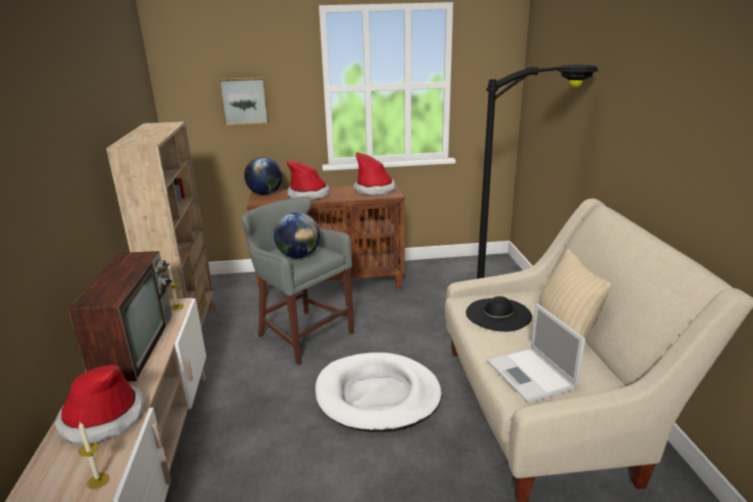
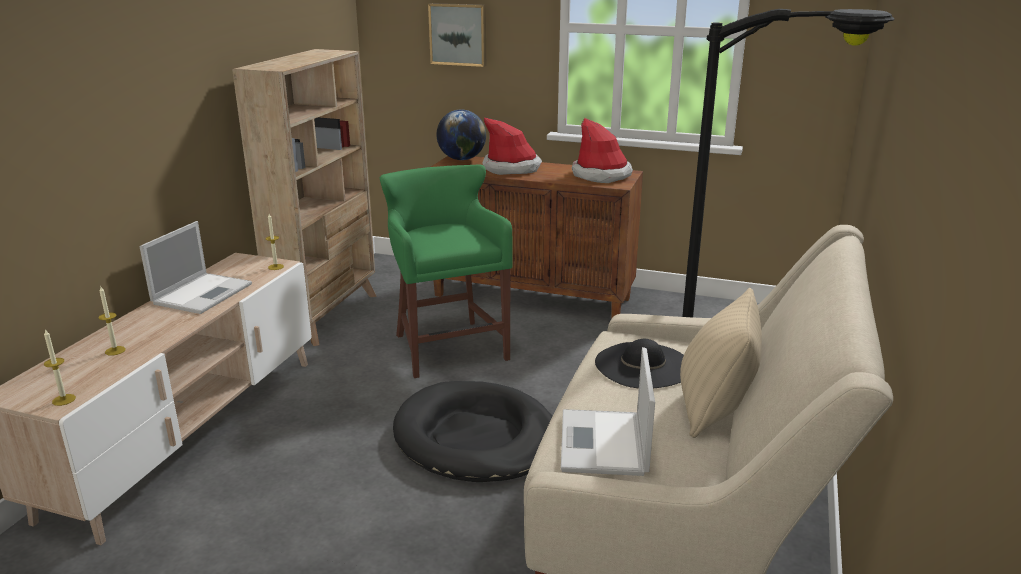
camera: 25 degrees right, 0 degrees up
hat [55,365,145,445] -> candle [99,287,126,356]
television [68,251,173,382] -> laptop [140,221,252,314]
grey stool [241,196,354,365] -> green stool [380,164,513,378]
globe [274,212,320,258] -> none
white dog bed [315,352,442,432] -> black dog bed [393,381,553,482]

